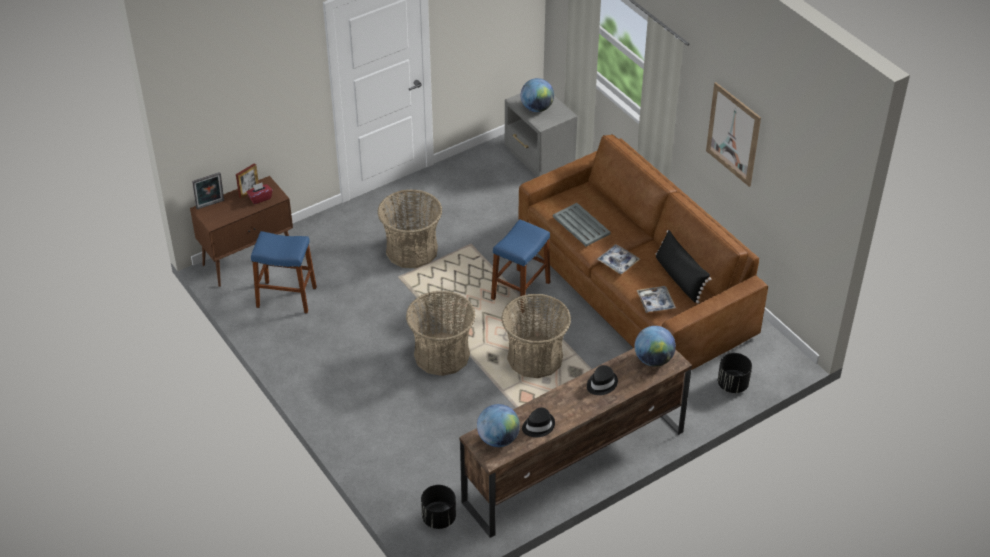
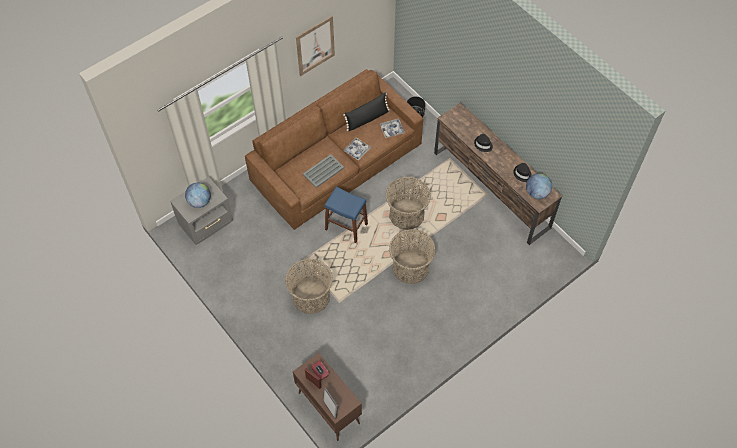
camera: 95 degrees left, 15 degrees up
blue stool [251,231,317,314] -> none
black planter [421,485,456,529] -> none
globe [635,326,676,367] -> none

